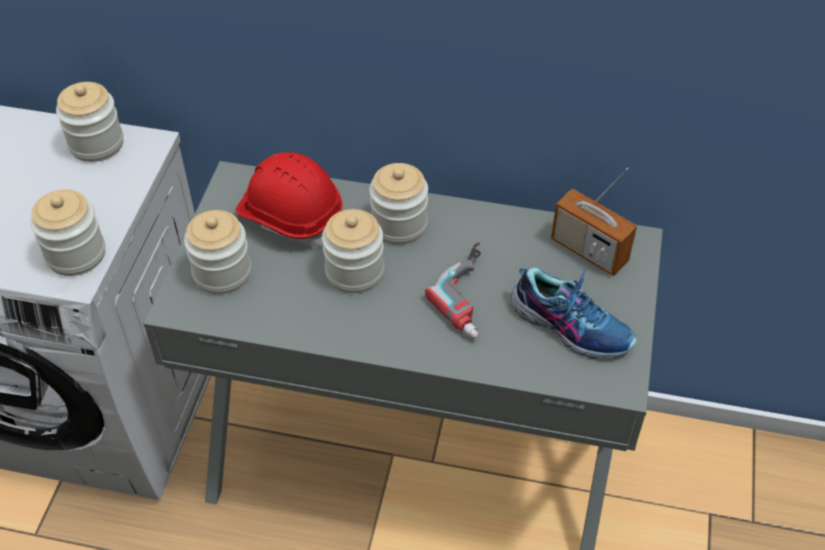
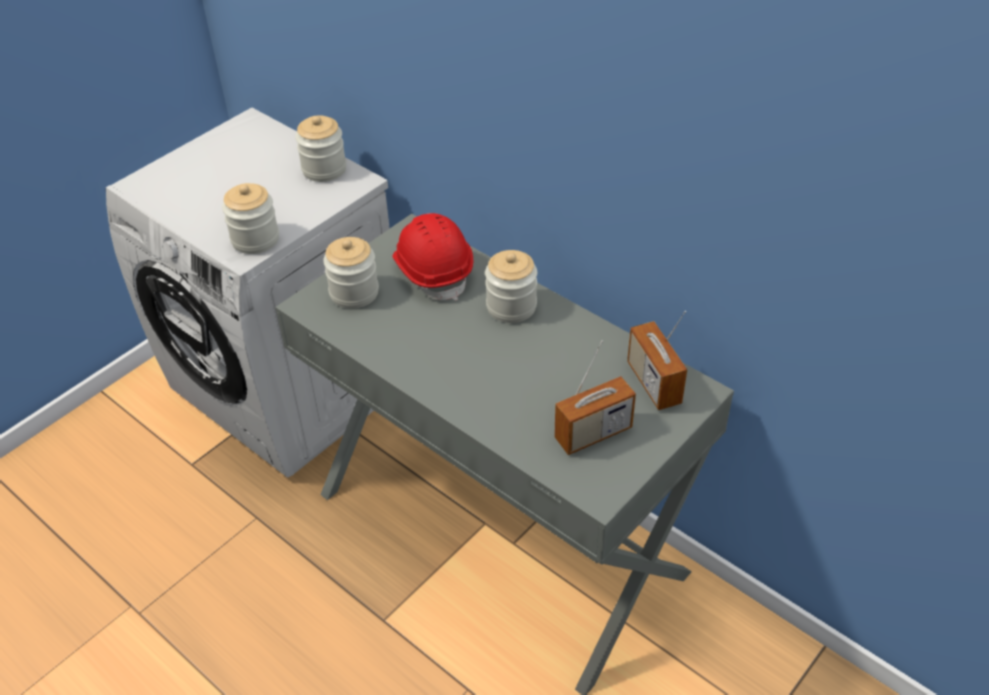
camera: 30 degrees right, 5 degrees down
jar [322,209,384,293] -> none
power drill [425,242,481,338] -> none
shoe [510,267,637,359] -> radio [554,340,636,455]

